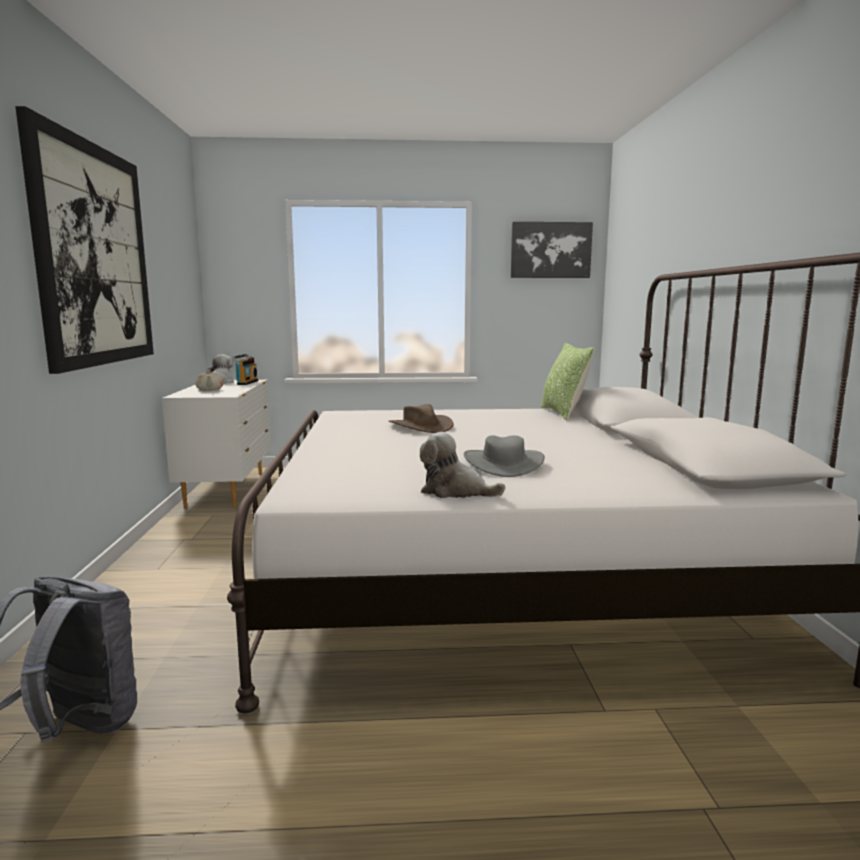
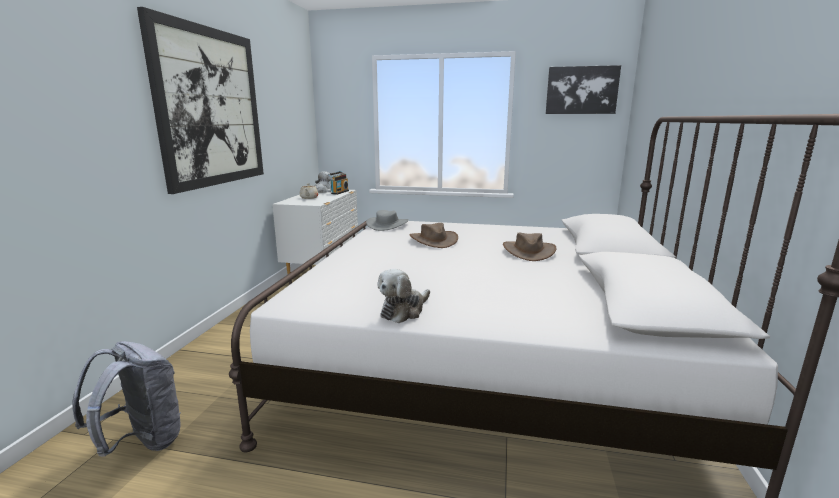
camera: 15 degrees right, 5 degrees up
plush toy [420,432,505,498] -> plush toy turned 90 degrees counterclockwise [377,269,430,323]
grey hat [464,435,545,477] -> grey hat moved to [366,210,409,231]
pillow [540,343,595,420] -> none
none -> brown hat [503,233,557,261]

